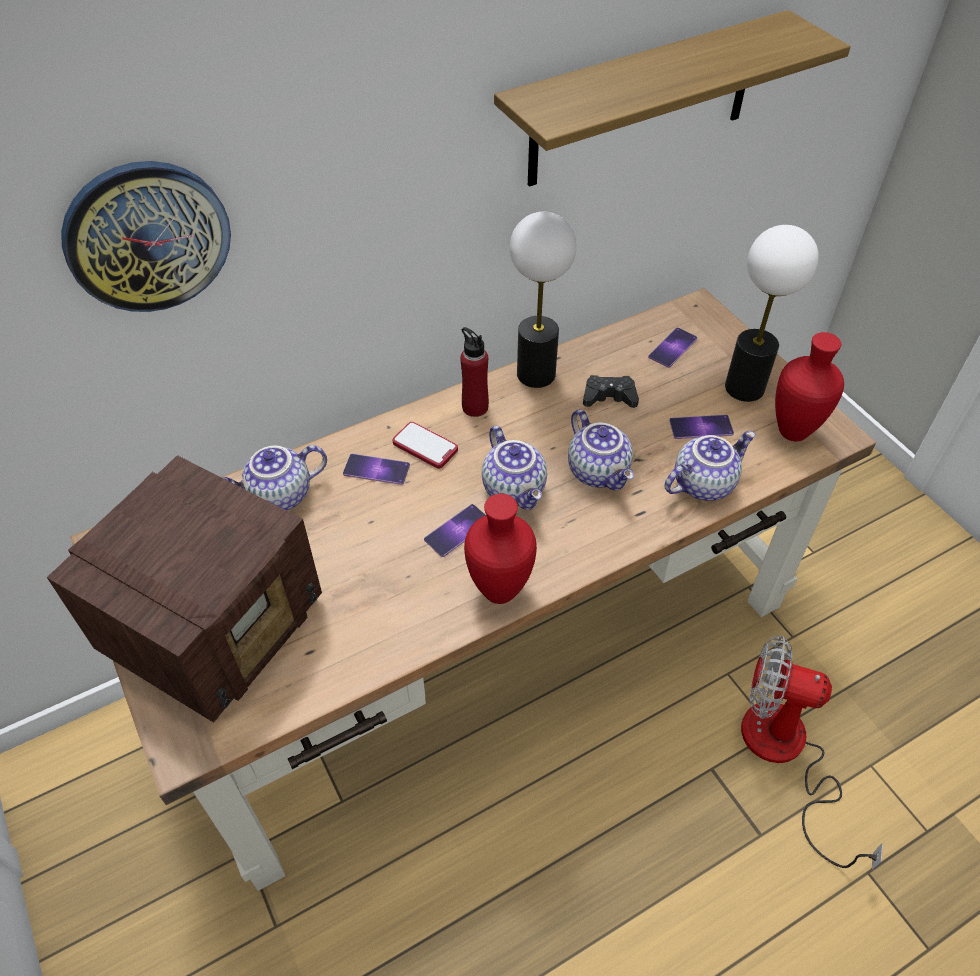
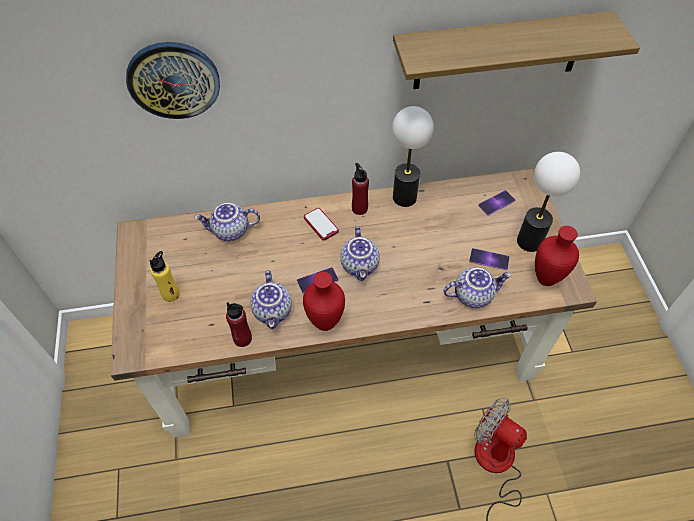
camera: 20 degrees right, 5 degrees up
radio [47,455,322,723] -> yellow bottle [150,251,180,302]
phone [343,454,410,485] -> none
teapot [568,409,634,490] -> teapot moved to [250,270,292,329]
black game controller [583,375,639,408] -> none
none -> red bottle [226,302,252,347]

